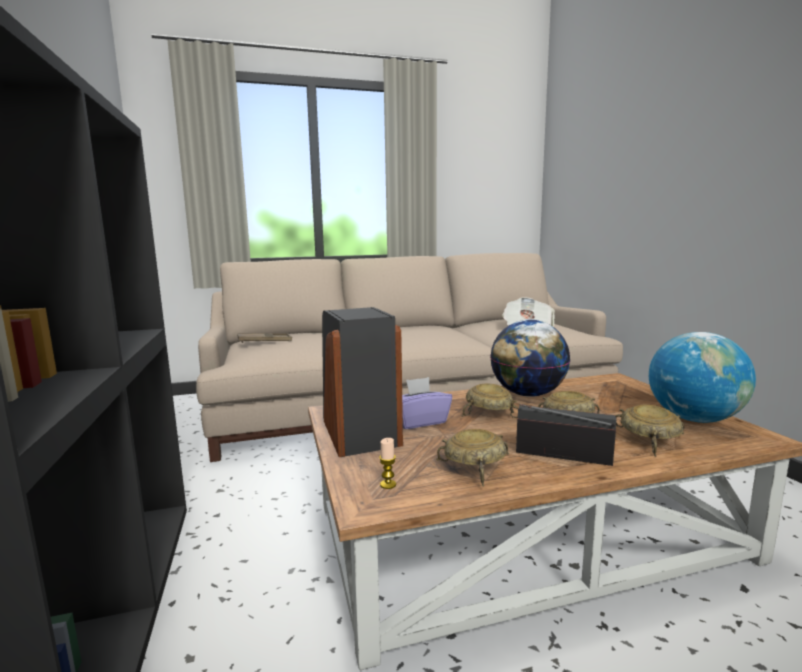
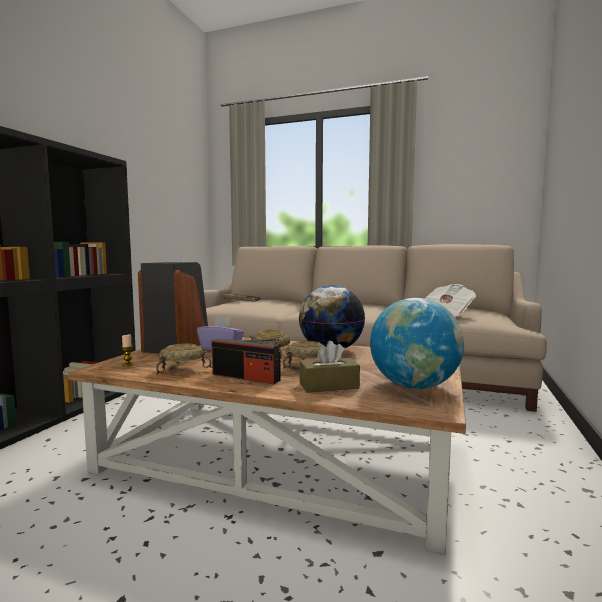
camera: 35 degrees right, 5 degrees down
radio [516,404,616,466] -> radio turned 150 degrees clockwise [212,338,281,384]
beige bowl [616,405,684,457] -> brown tissue box [300,341,360,393]

